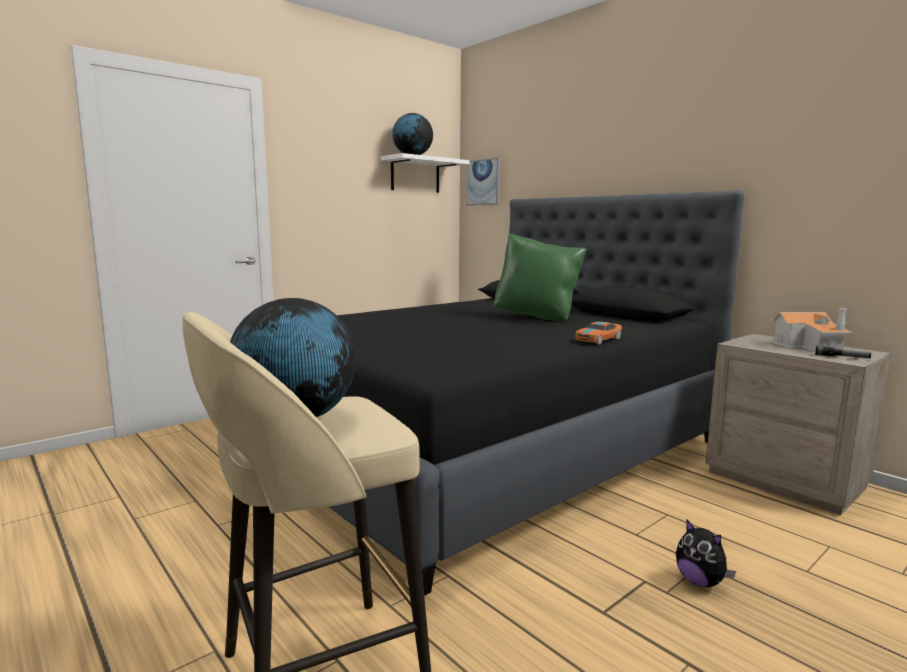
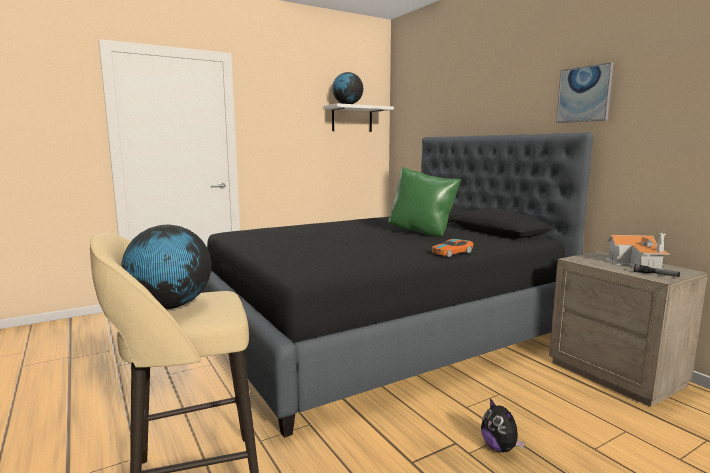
camera: 10 degrees right, 0 degrees up
picture [467,158,500,206] -> picture moved to [556,62,613,123]

